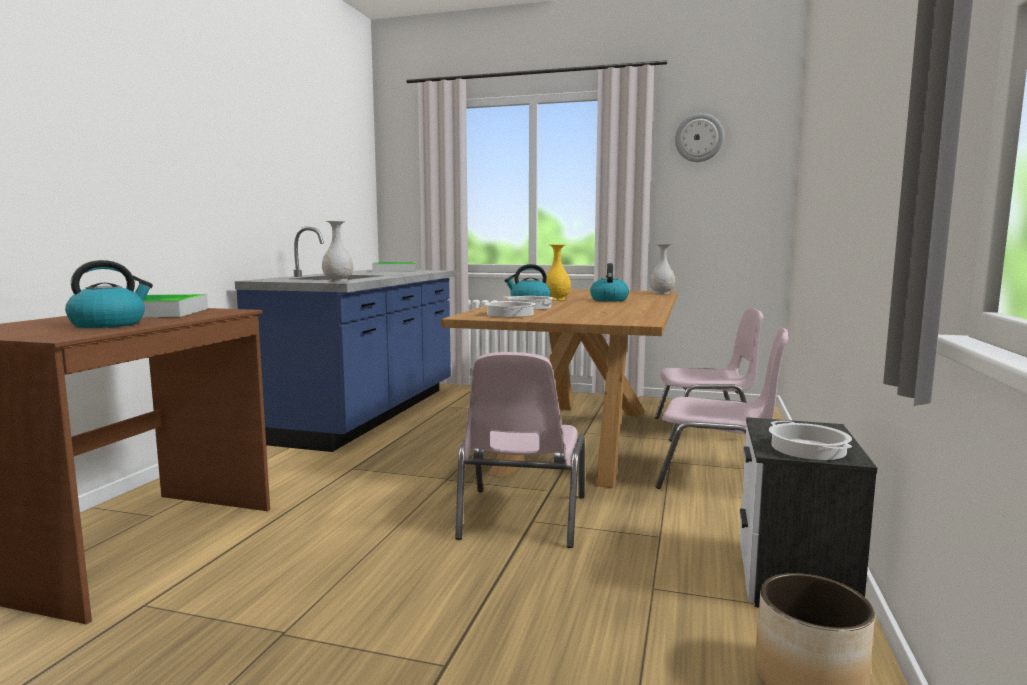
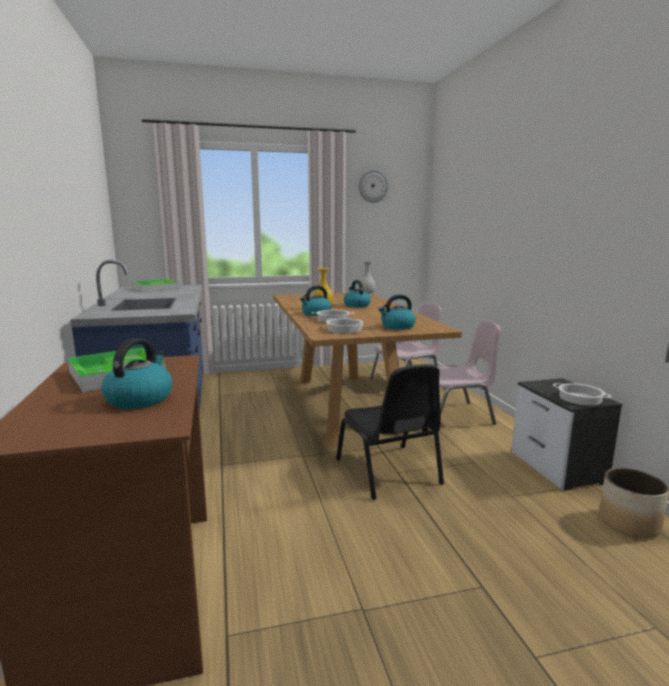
camera: 30 degrees left, 5 degrees up
white vase [322,221,354,282] -> none
pink chair [455,352,585,548] -> black chair [336,364,444,500]
none -> kettle [379,294,416,330]

